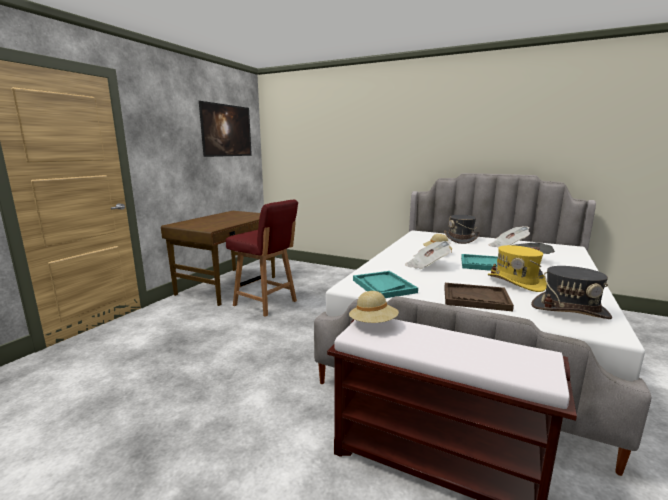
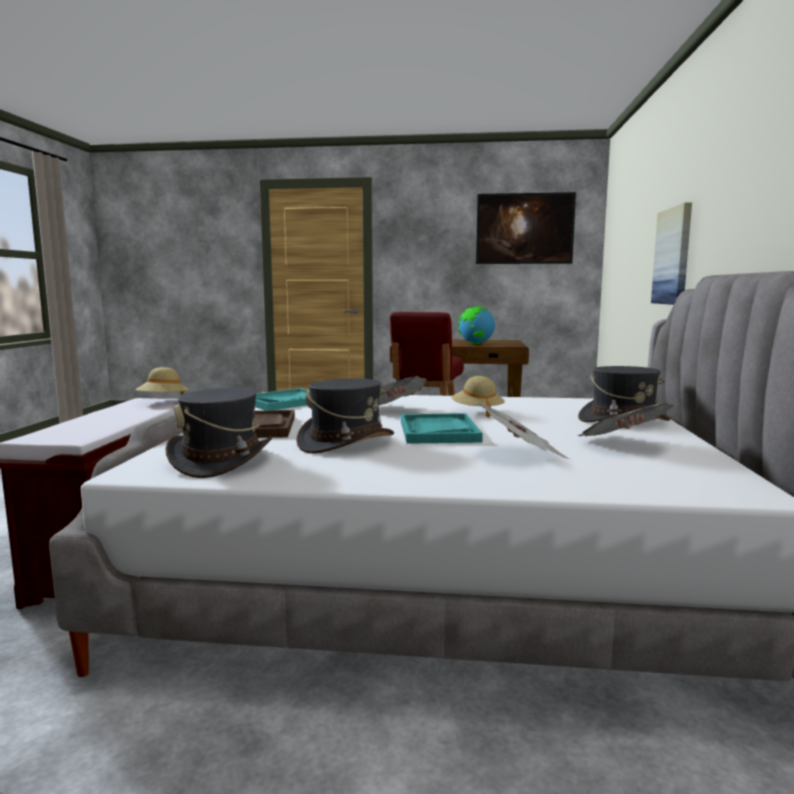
camera: 70 degrees right, 5 degrees down
yellow hat [487,245,547,292] -> grey hat [296,378,394,454]
none -> globe [458,306,495,344]
none -> picture [651,202,692,305]

